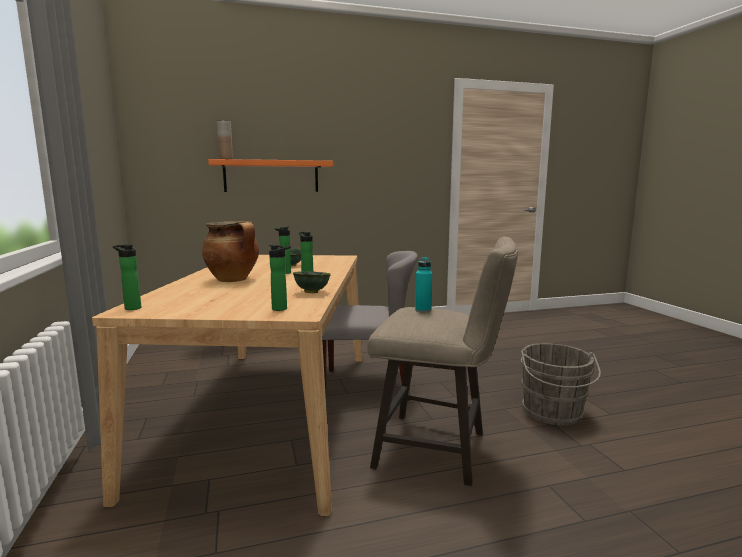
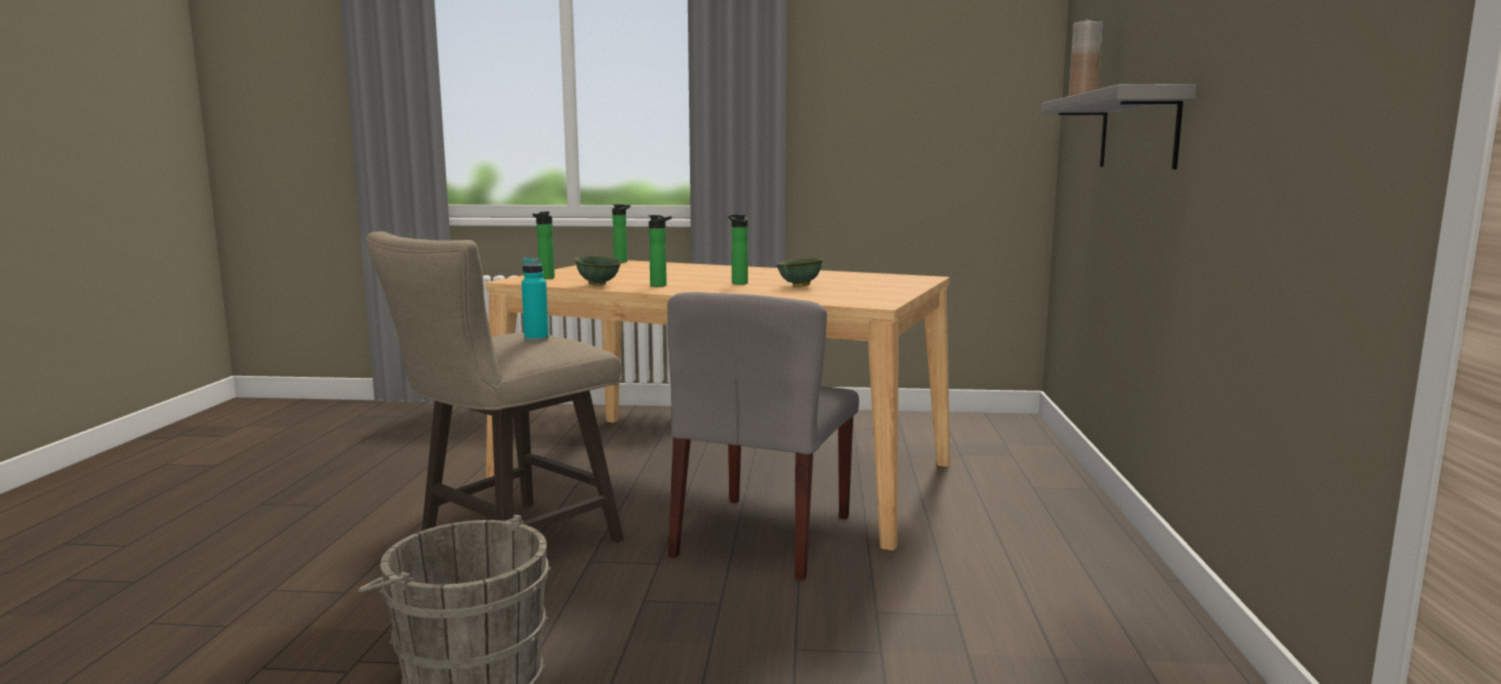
camera: 110 degrees right, 0 degrees up
cooking pot [202,221,259,282] -> none
orange shelf [208,159,333,192] -> grey shelf [1041,84,1197,169]

